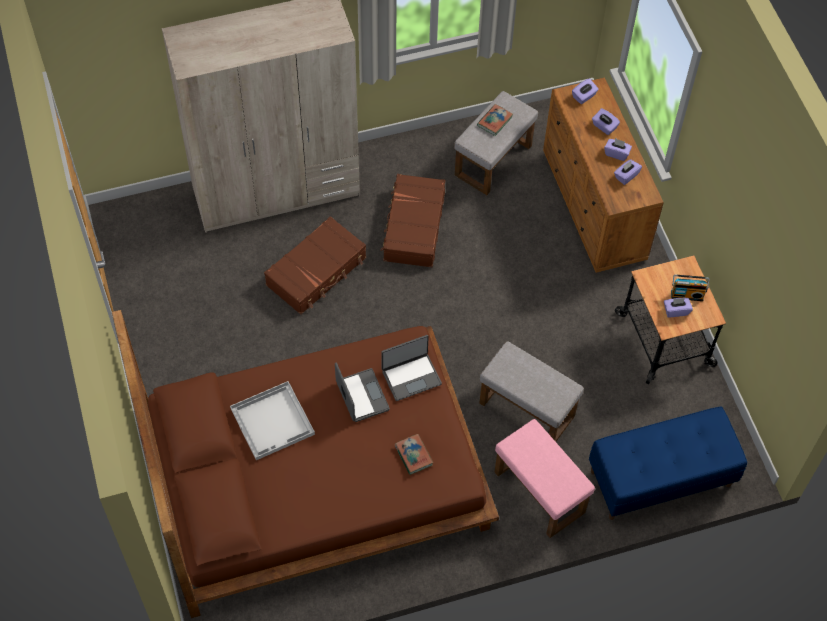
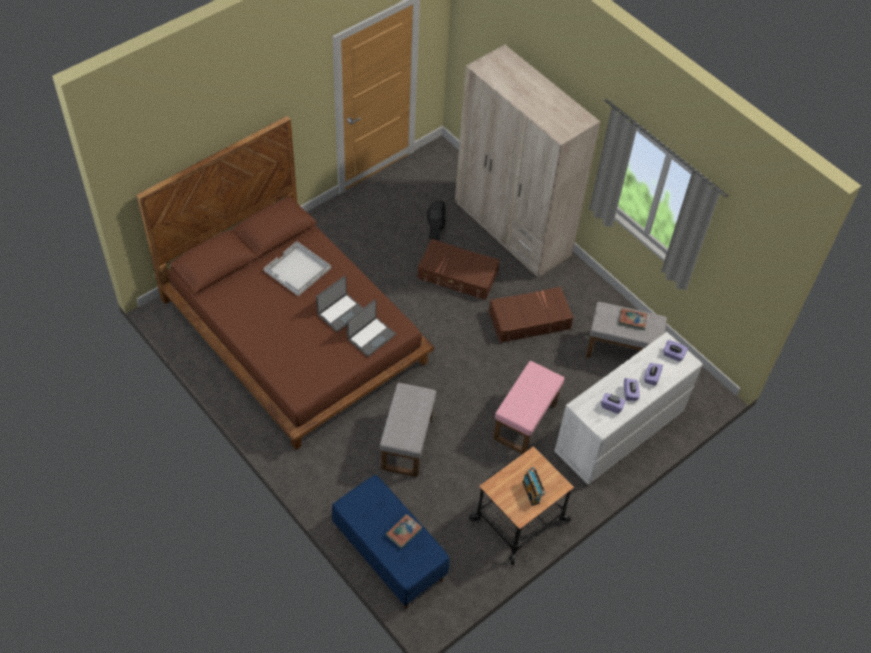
camera: 65 degrees right, 5 degrees down
laptop [381,335,442,401] -> laptop turned 90 degrees counterclockwise [347,300,396,357]
book [395,434,433,475] -> book moved to [385,514,422,549]
pink ottoman [494,419,595,538] -> pink ottoman moved to [493,361,564,454]
brown dresser [543,77,664,273] -> white dresser [554,332,703,485]
purple tissue box [664,298,693,318] -> none
none -> black fan [427,200,447,241]

